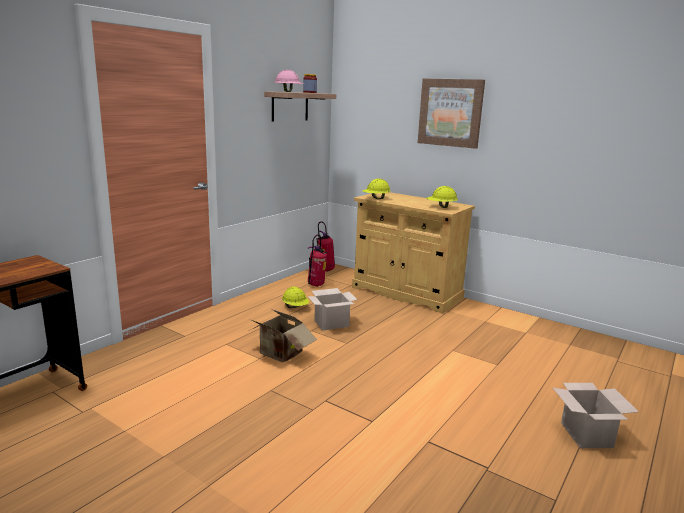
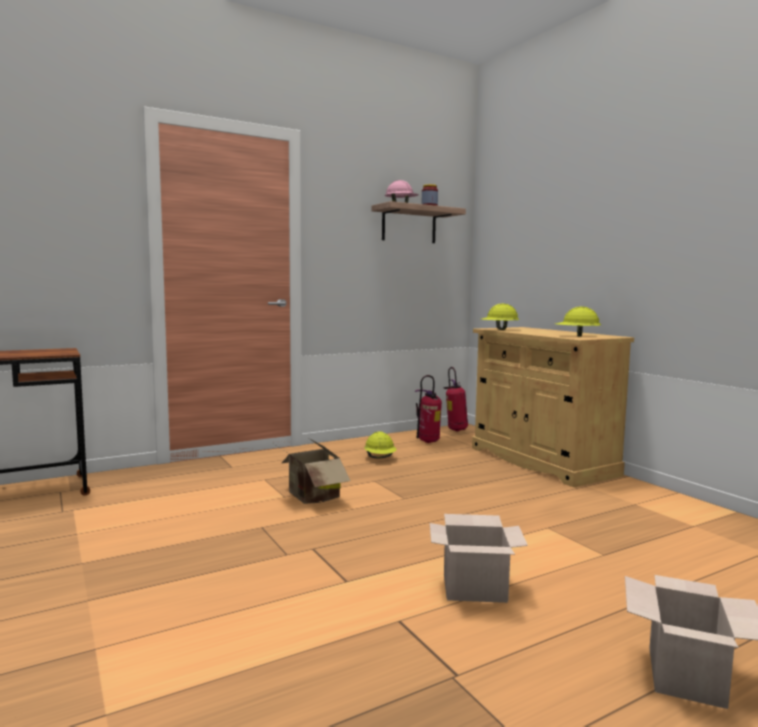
camera: 25 degrees right, 10 degrees down
cardboard box [308,288,358,331] -> cardboard box moved to [430,514,528,603]
picture [418,79,485,149] -> none

